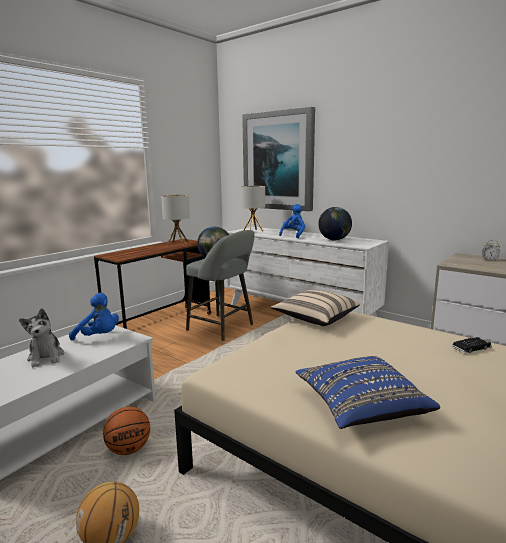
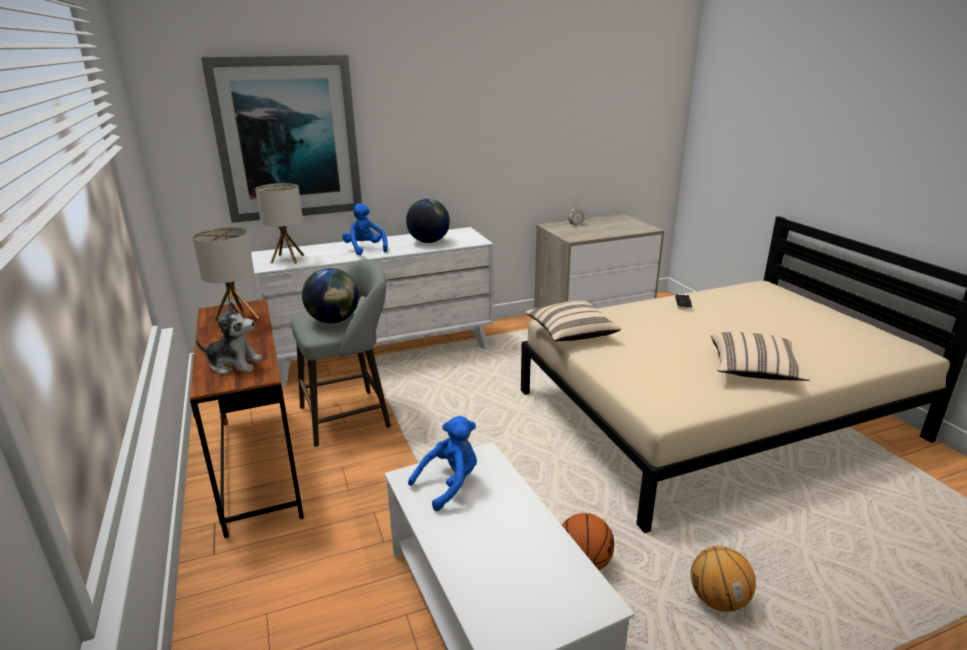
camera: 60 degrees left, 10 degrees up
plush toy [19,308,64,367] -> plush toy moved to [196,302,263,375]
blue pillow [296,356,440,429] -> beige pillow [711,332,810,381]

